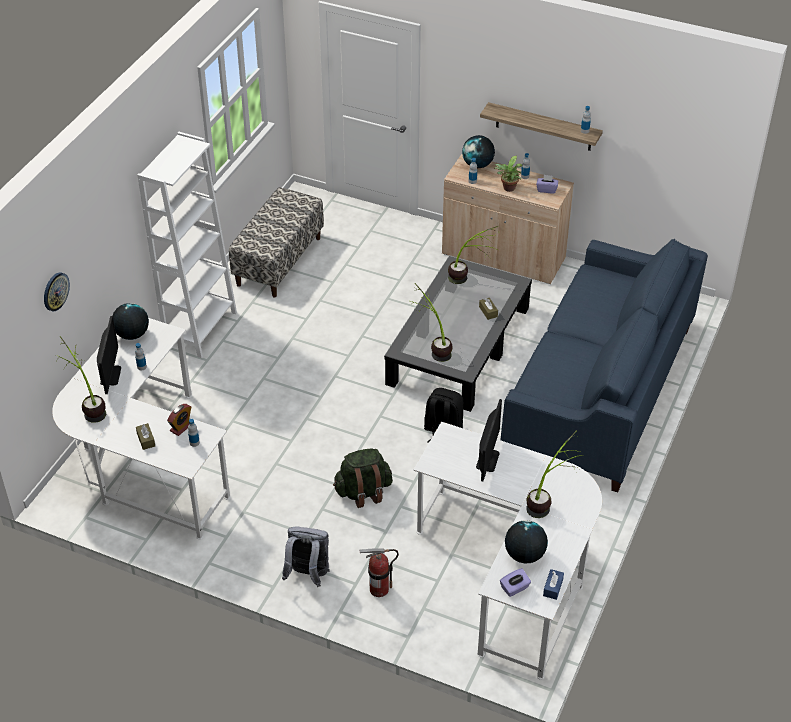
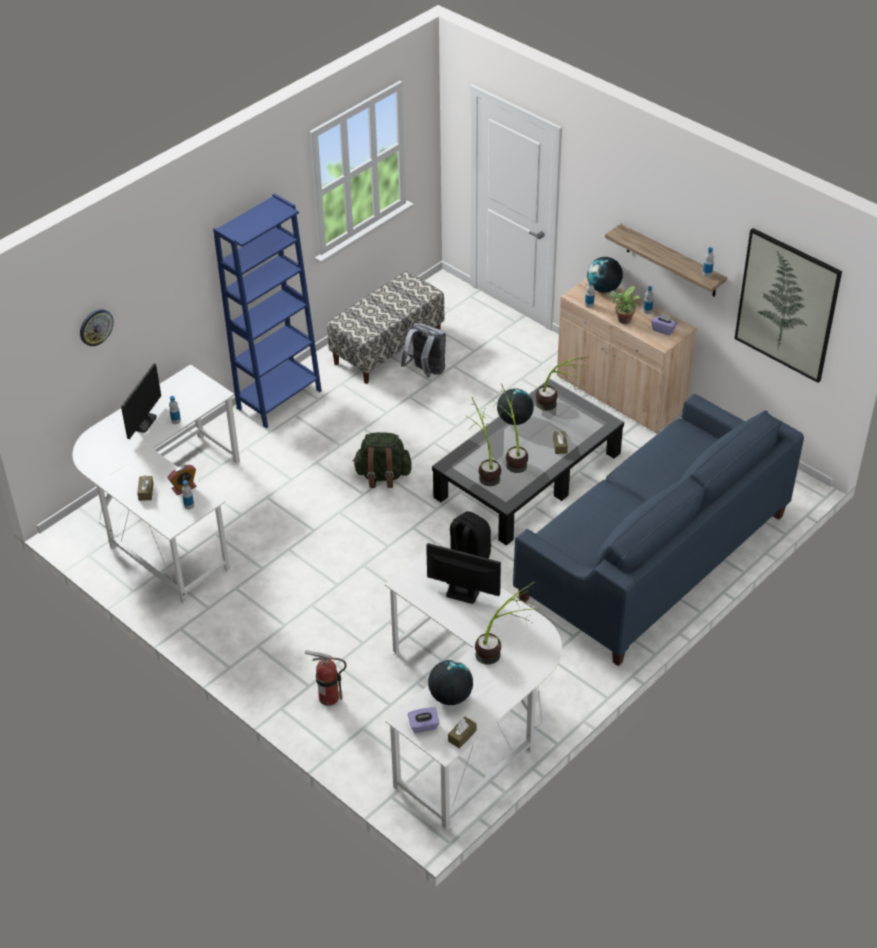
camera: 20 degrees right, 0 degrees up
potted plant [56,336,106,423] -> potted plant moved to [494,384,528,473]
globe [113,303,149,340] -> globe moved to [497,388,534,425]
white bookcase [137,132,237,358] -> blue bookcase [213,193,322,428]
grey backpack [282,526,330,587] -> grey backpack moved to [401,323,446,378]
green backpack [333,448,393,508] -> green backpack moved to [353,432,412,488]
monitor [476,399,502,481] -> monitor turned 105 degrees counterclockwise [426,543,501,604]
blue tissue box [543,569,564,600] -> brown tissue box [448,717,476,748]
none -> picture [734,228,842,383]

